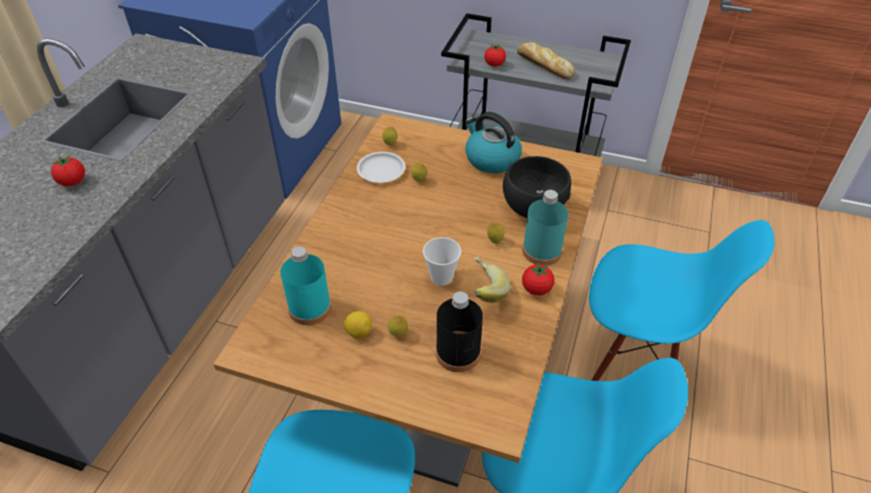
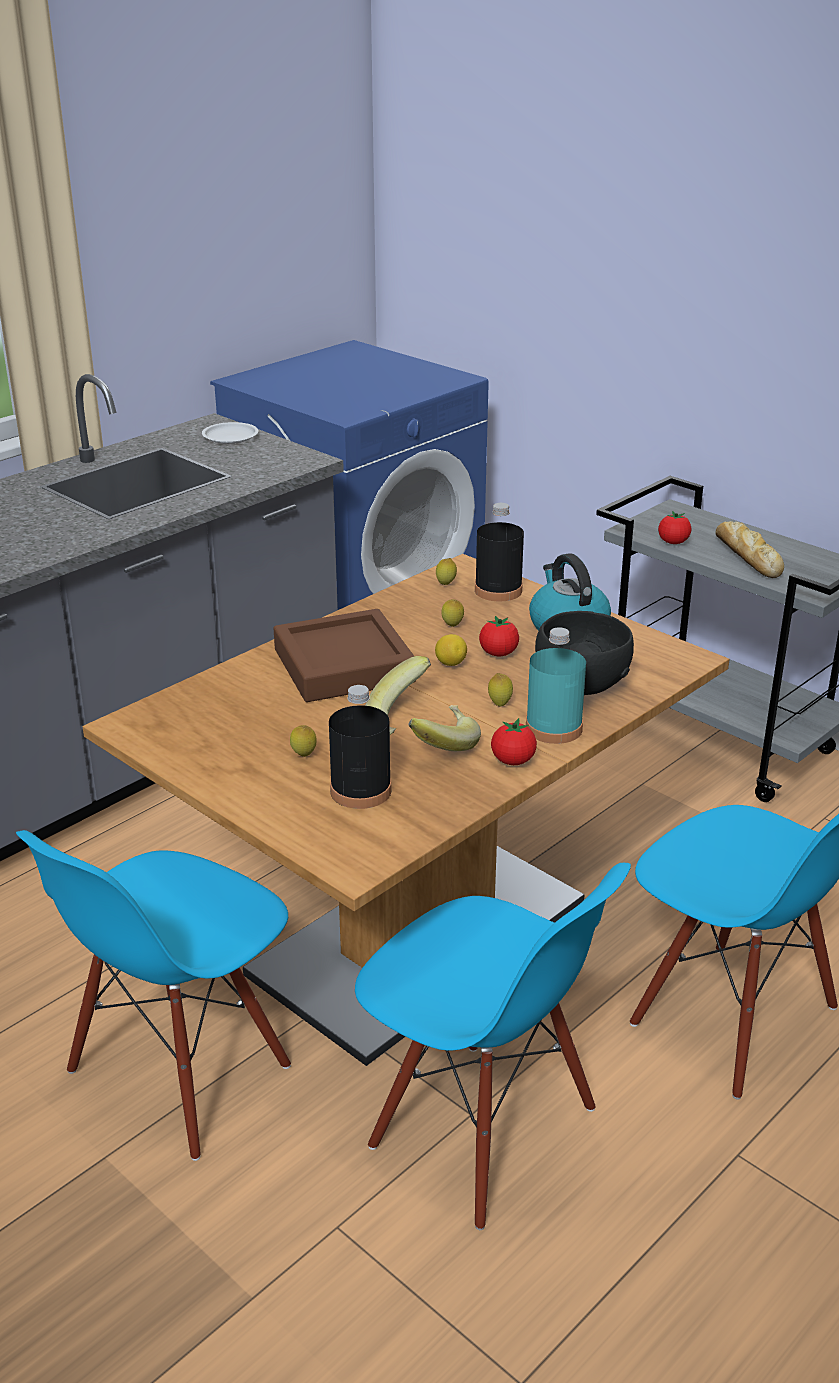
camera: 25 degrees right, 15 degrees down
tomato [51,155,85,186] -> tomato moved to [479,616,519,656]
turquoise bottle [280,246,332,325] -> none
lemon [344,311,372,338] -> lemon moved to [435,634,467,666]
white plate [357,152,406,183] -> white plate moved to [202,422,258,444]
cup [423,237,461,286] -> banana [365,656,431,735]
none -> brown tray [274,609,414,702]
none -> black bottle [475,503,524,601]

